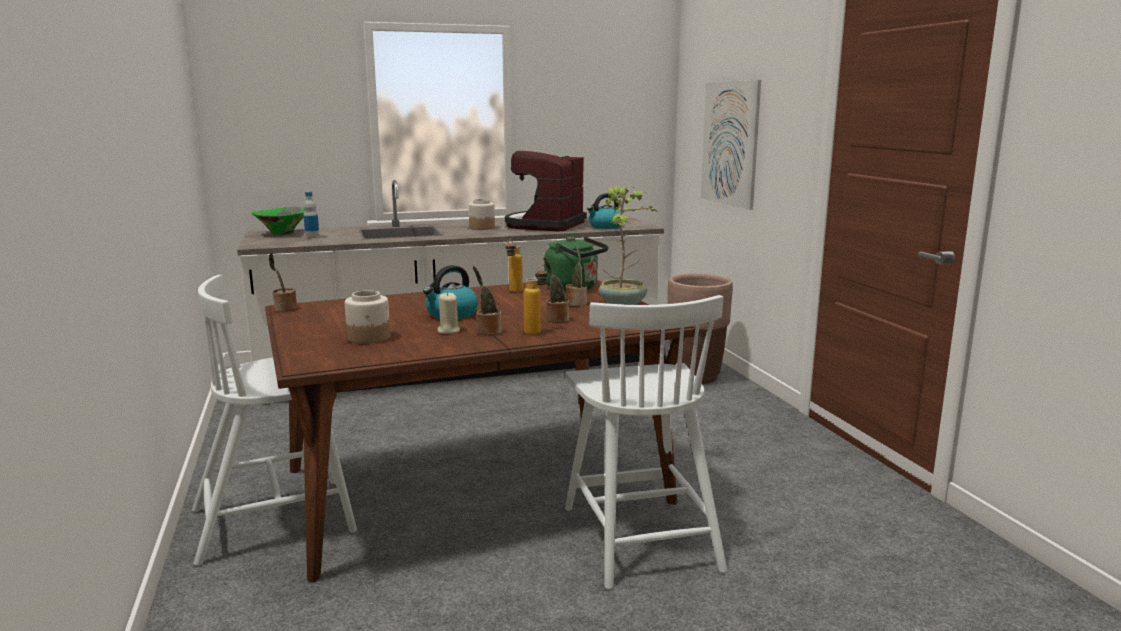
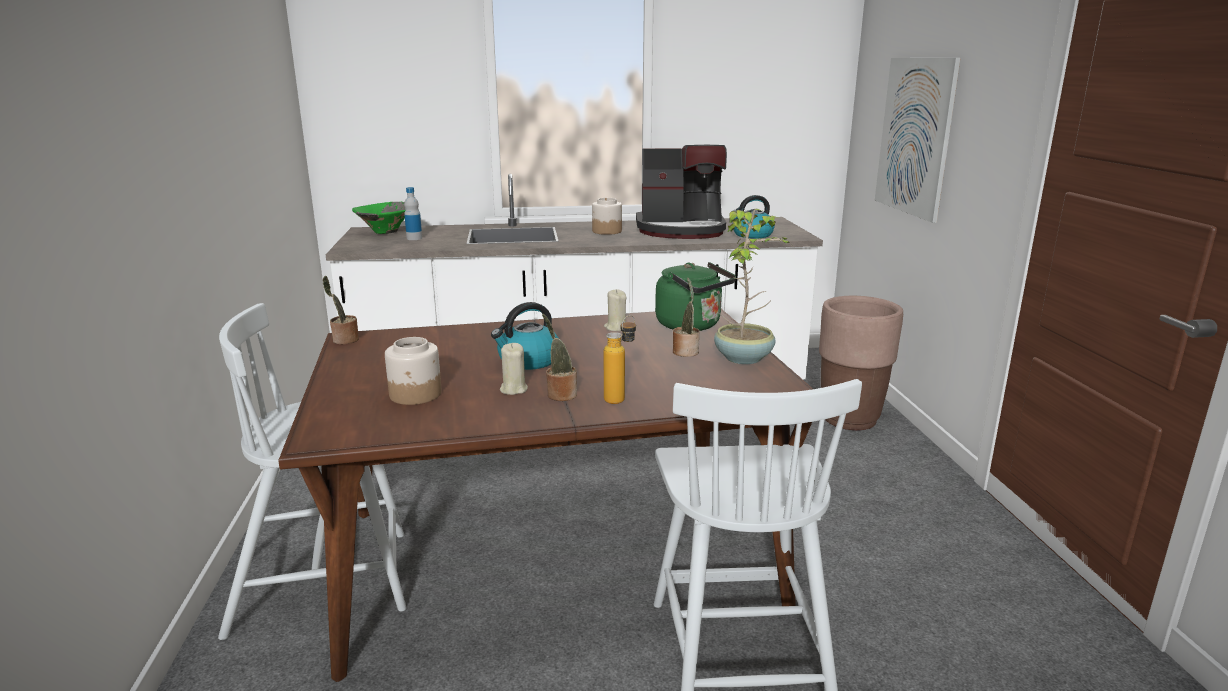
camera: 10 degrees right, 5 degrees up
coffee machine [505,151,587,231] -> coffee machine turned 120 degrees counterclockwise [636,145,727,239]
bottle [505,238,523,292] -> beige candle [604,289,627,331]
potted plant [543,257,569,323] -> none

